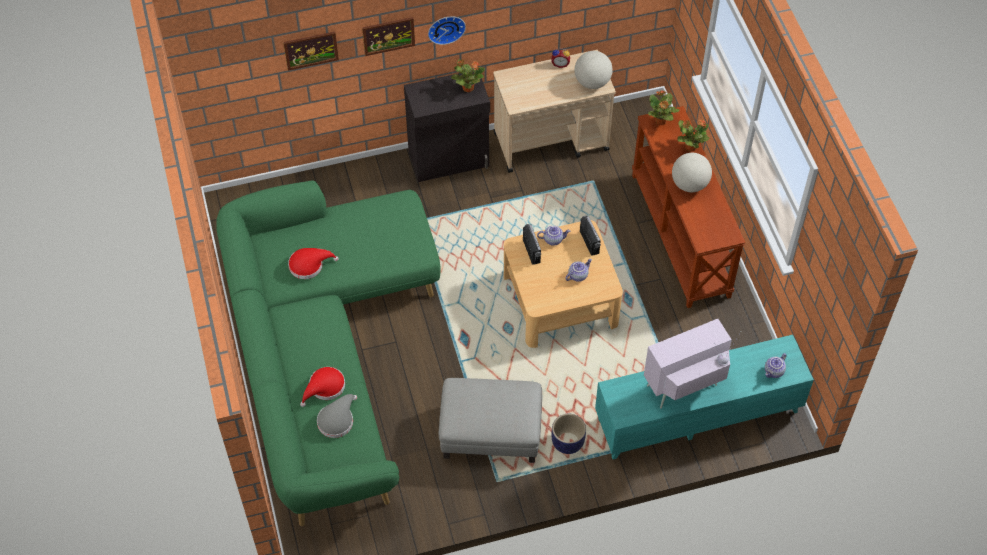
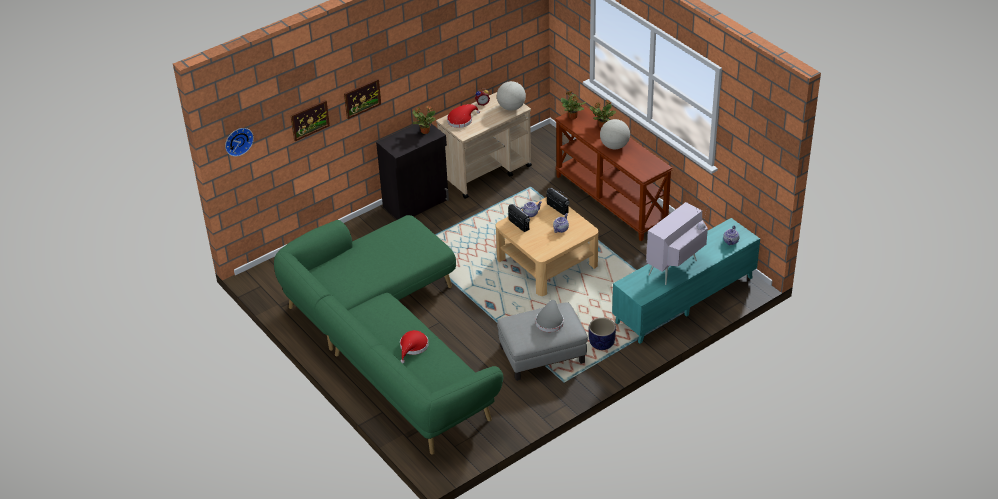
camera: 20 degrees left, 15 degrees down
red hat [288,248,338,279] -> red hat moved to [447,104,480,128]
grey hat [317,394,357,438] -> grey hat moved to [536,300,564,332]
wall clock [428,16,466,45] -> wall clock moved to [225,128,254,157]

